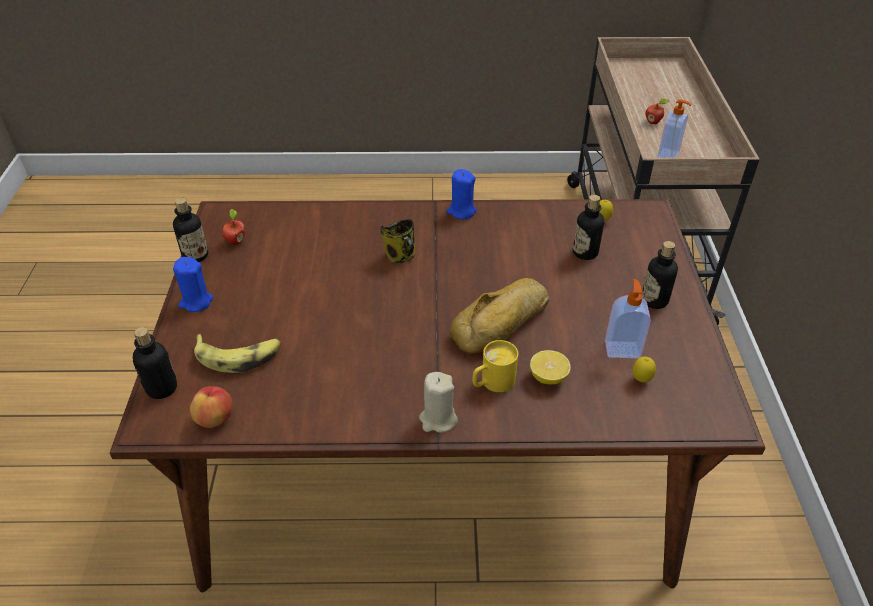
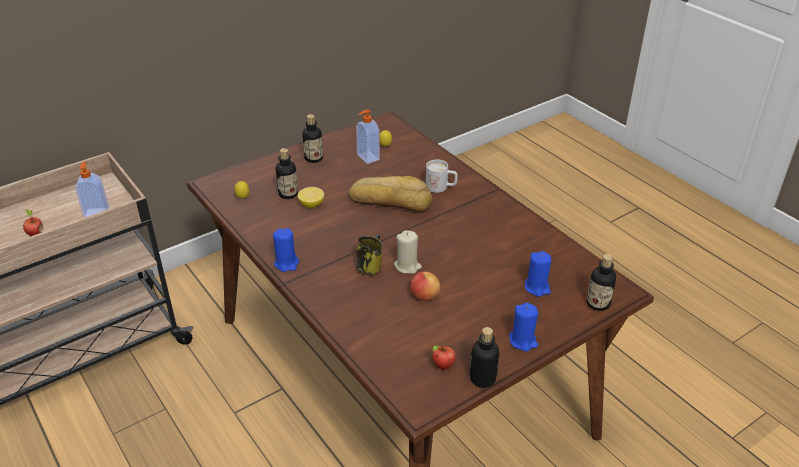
camera: 125 degrees left, 5 degrees down
apple [190,386,232,428] -> apple moved to [411,272,440,301]
banana [194,334,281,373] -> blue candle [525,251,551,297]
beige candle [419,372,458,433] -> beige candle moved to [394,230,422,274]
yellow mug [472,340,518,392] -> white mug [426,159,458,193]
lemon [530,350,571,385] -> lemon moved to [298,187,324,208]

